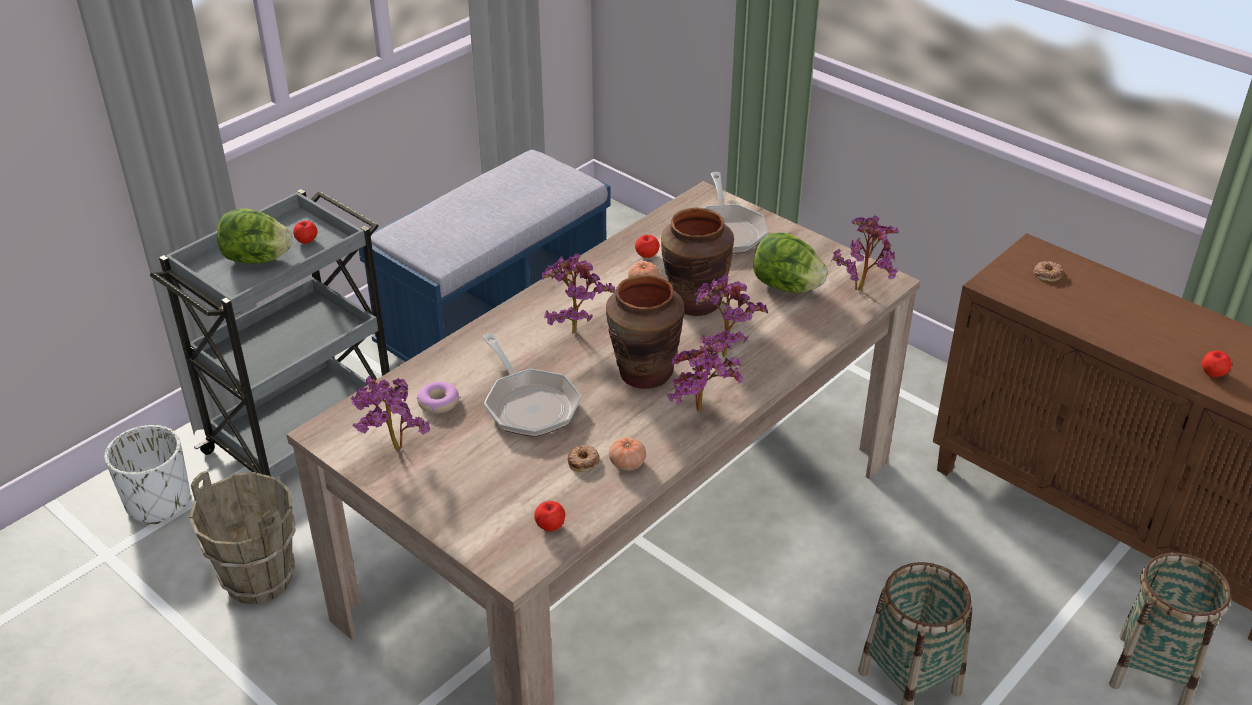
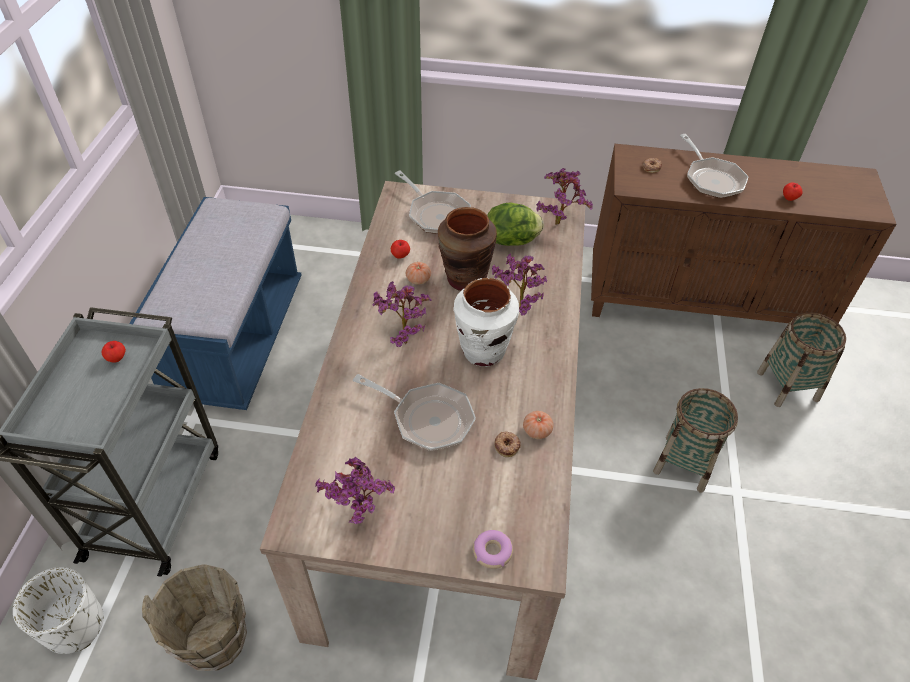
camera: 35 degrees left, 10 degrees up
lettuce [217,208,292,264] -> none
donut [417,381,459,414] -> donut moved to [473,530,513,569]
apple [534,501,565,532] -> none
brown vase [606,275,685,389] -> white vase [453,278,519,367]
potted plant [667,339,743,412] -> none
none -> frying pan [680,134,749,198]

